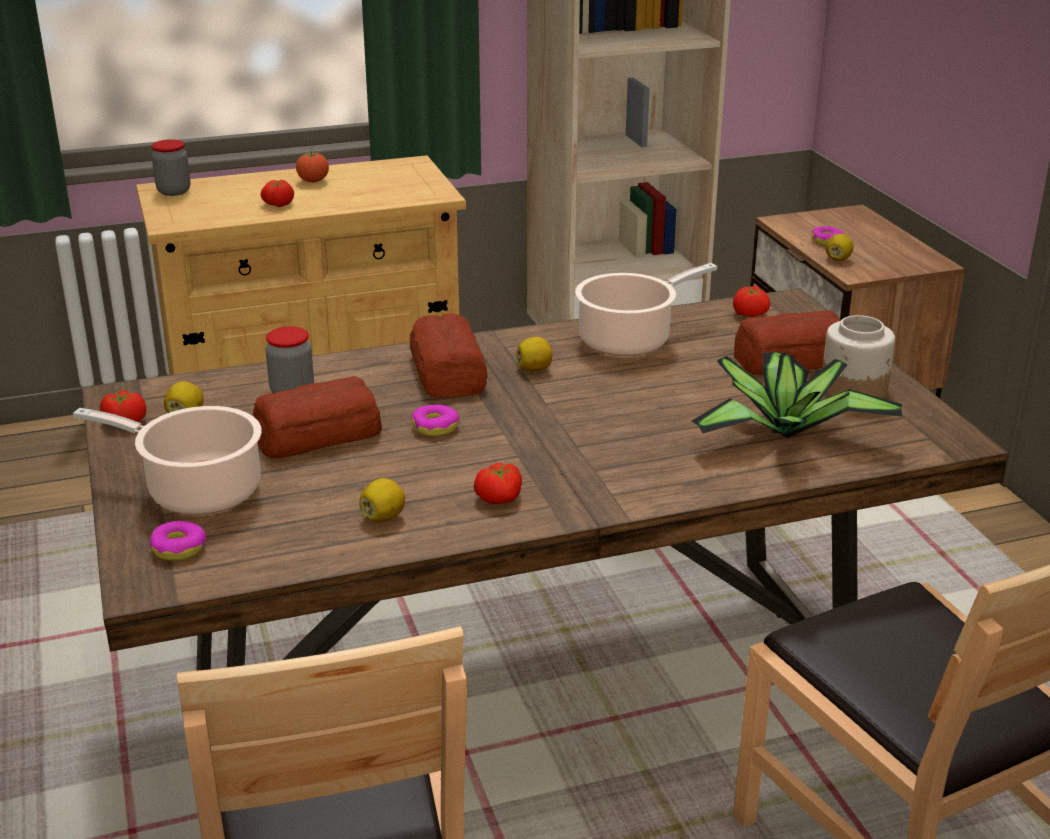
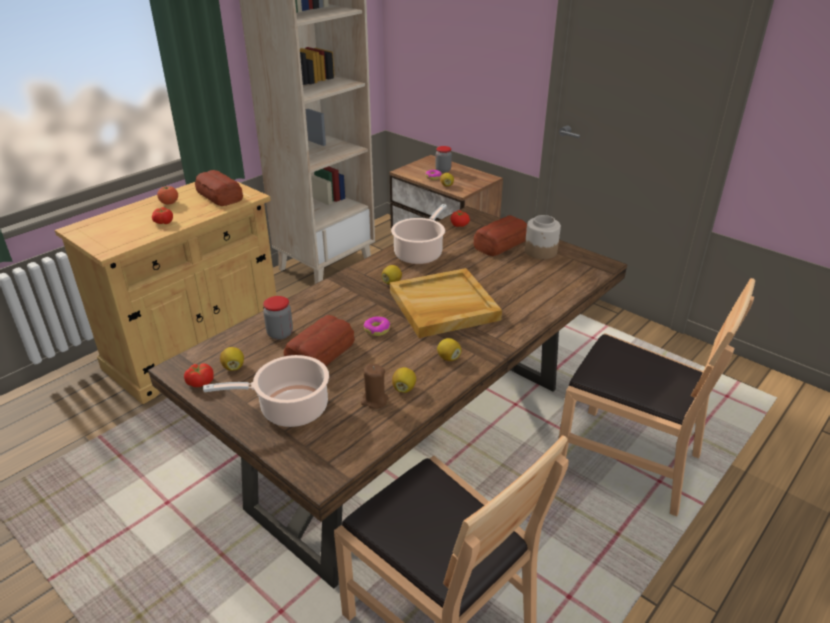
camera: 30 degrees left, 5 degrees up
donut [150,521,206,561] -> none
jar [151,139,190,196] -> jar moved to [435,146,452,173]
bread [410,314,488,398] -> bread moved to [195,170,243,206]
tomato [474,463,522,504] -> lemon [437,338,461,361]
potted plant [691,352,902,438] -> none
none -> brown candle [361,363,388,409]
none -> beige tray [390,268,502,338]

